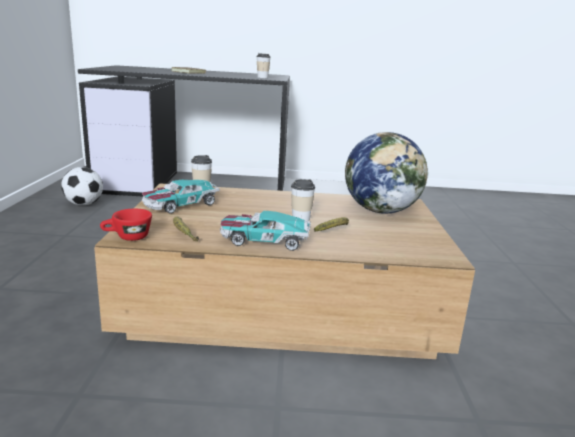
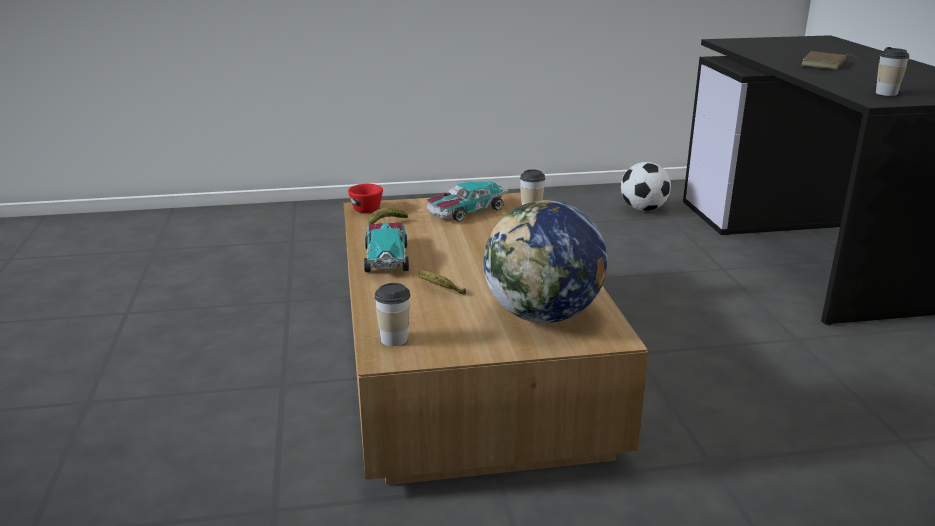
camera: 80 degrees right, 5 degrees up
toy car [142,180,220,213] -> toy car turned 75 degrees counterclockwise [427,181,508,222]
cup [291,179,315,221] -> cup moved to [374,283,411,346]

